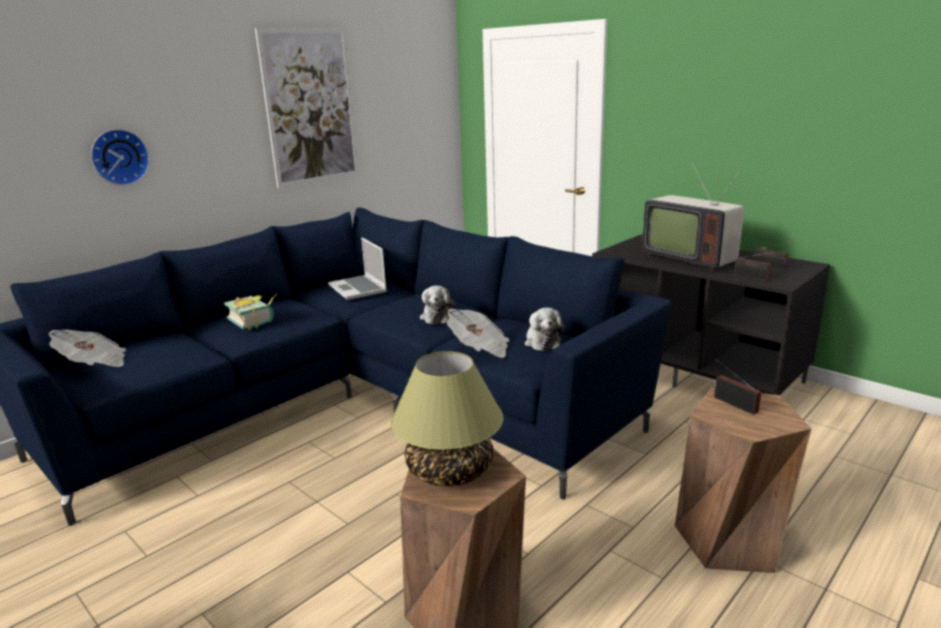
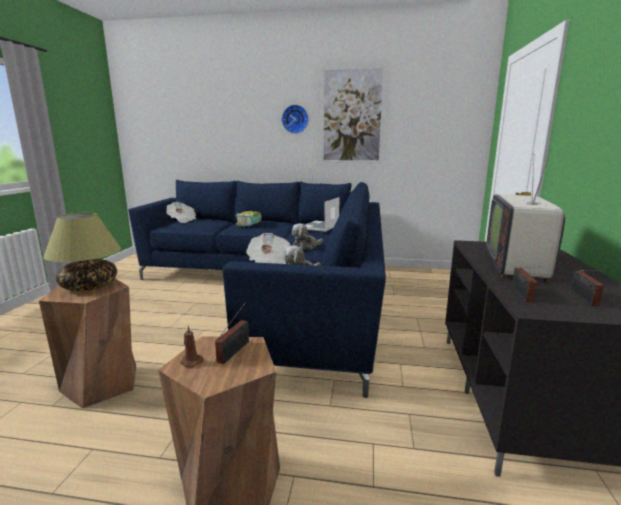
camera: 55 degrees right, 5 degrees down
wall clock [91,129,150,186] -> wall clock moved to [282,105,309,134]
none -> brown candle [180,325,203,367]

